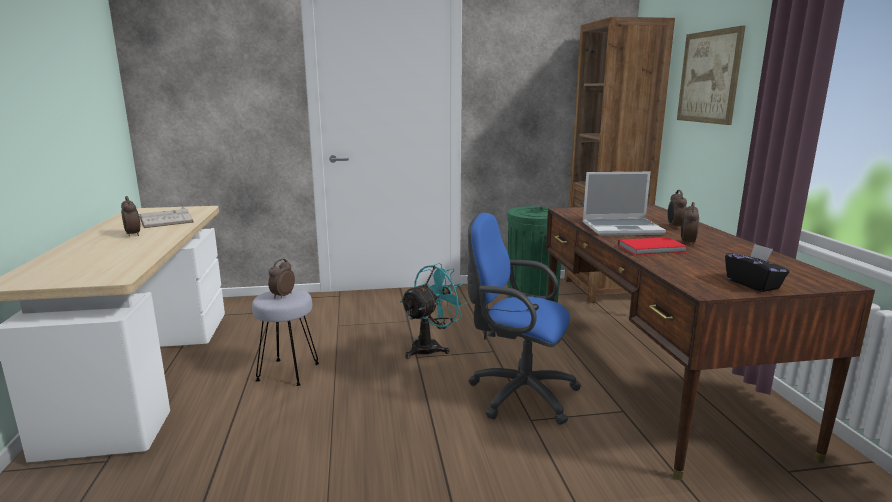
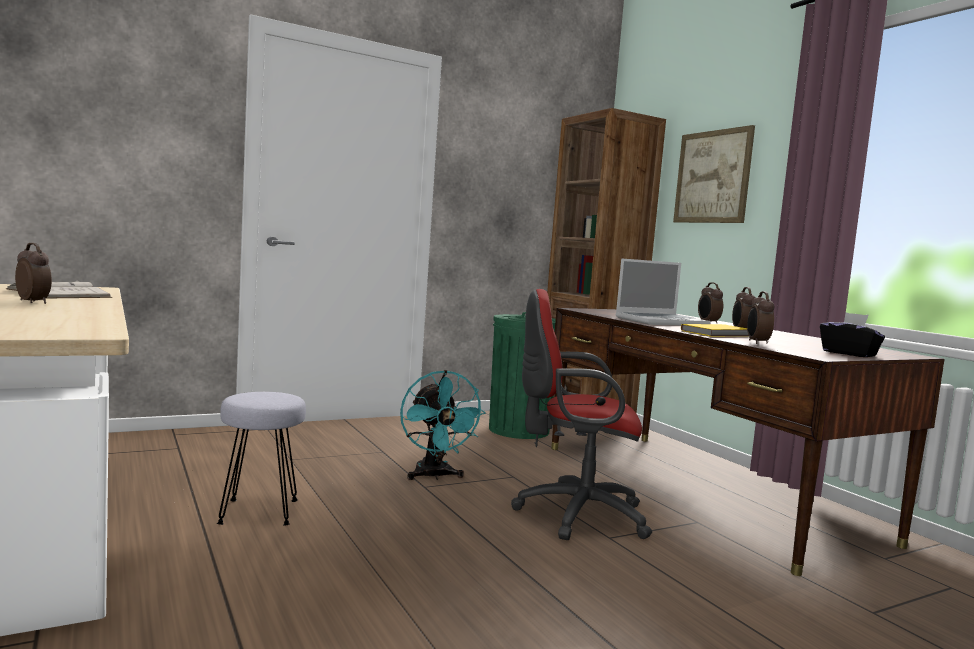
camera: 20 degrees left, 10 degrees down
alarm clock [268,259,295,299] -> alarm clock moved to [747,291,774,344]
turquoise fan [400,263,468,359] -> turquoise fan turned 135 degrees clockwise [400,370,486,480]
blue office chair [467,213,581,425] -> red office chair [511,289,652,540]
red book [618,237,688,255] -> yellow book [681,324,749,337]

